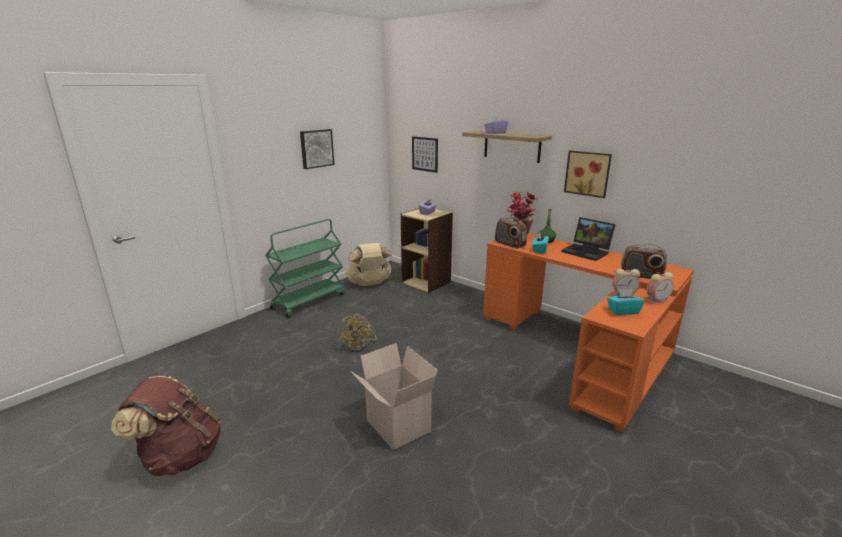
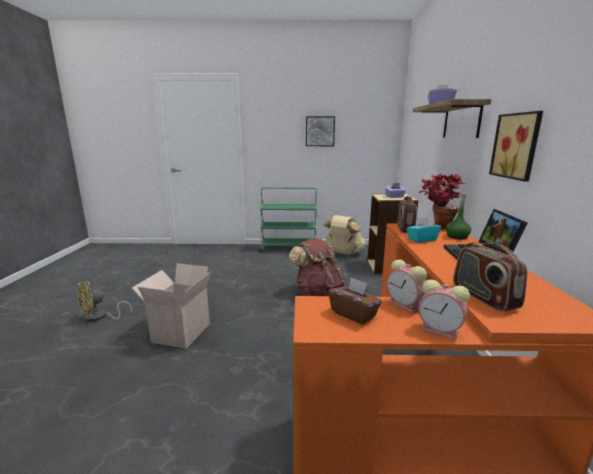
camera: 50 degrees right, 5 degrees down
brown backpack [111,376,221,476] -> brown backpack moved to [289,238,345,296]
yellow fan [338,314,377,352] -> yellow fan moved to [77,281,132,322]
picture [412,136,438,173] -> none
turquoise tissue box [607,289,645,315] -> brown tissue box [328,277,382,325]

